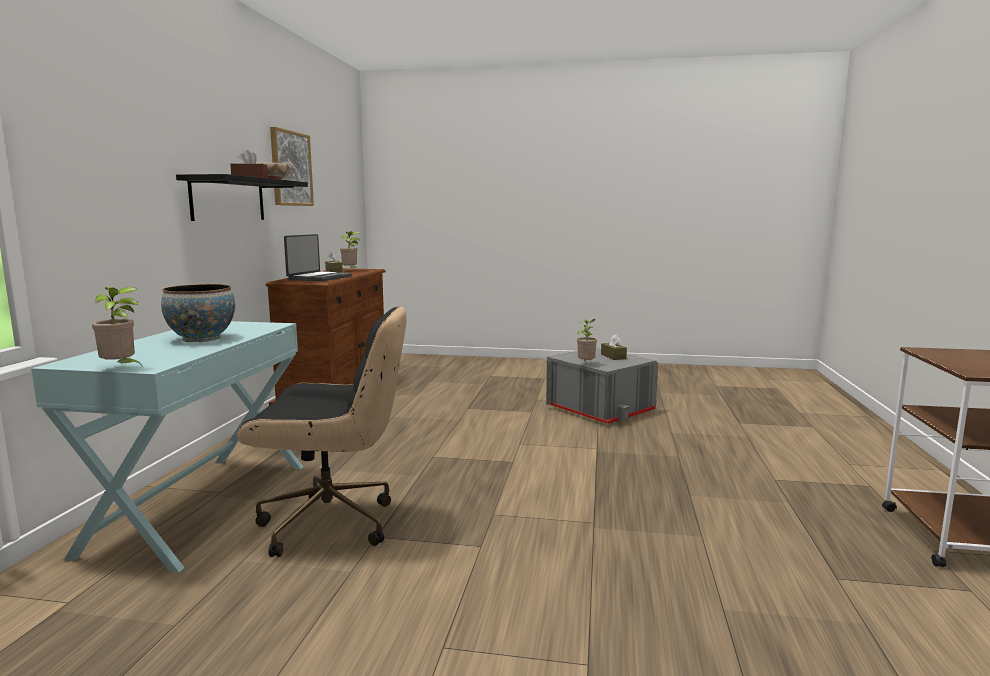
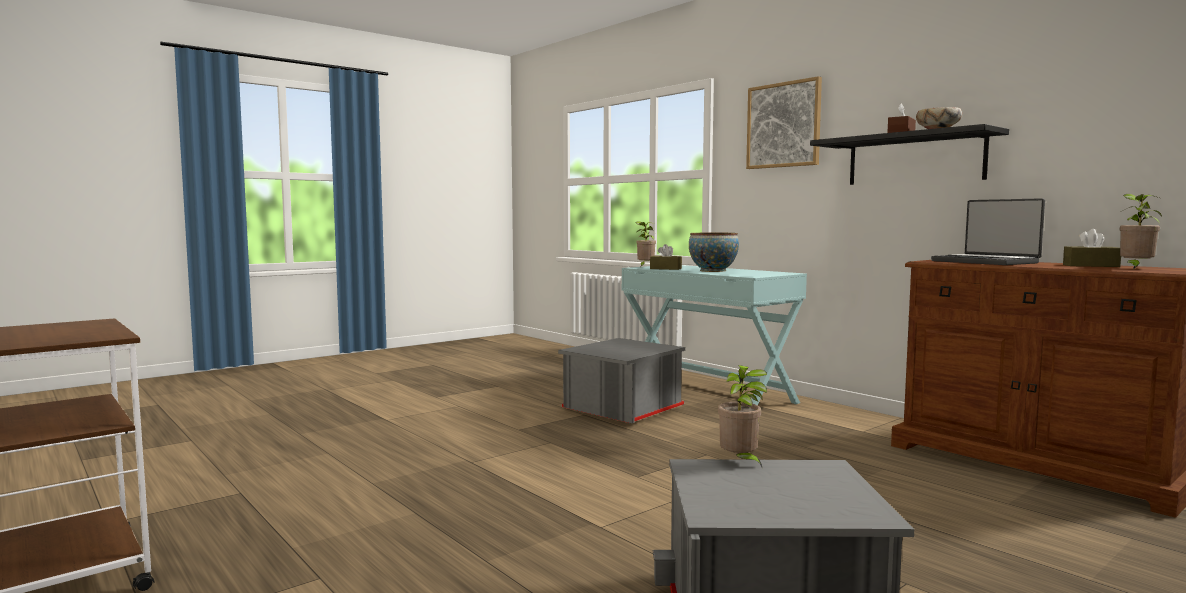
camera: 130 degrees right, 5 degrees down
black office chair [237,306,407,557] -> grey storage box [558,338,685,423]
picture [270,127,314,206] -> picture moved to [746,76,822,169]
brown tissue box [601,334,627,360] -> brown tissue box moved to [650,244,682,270]

